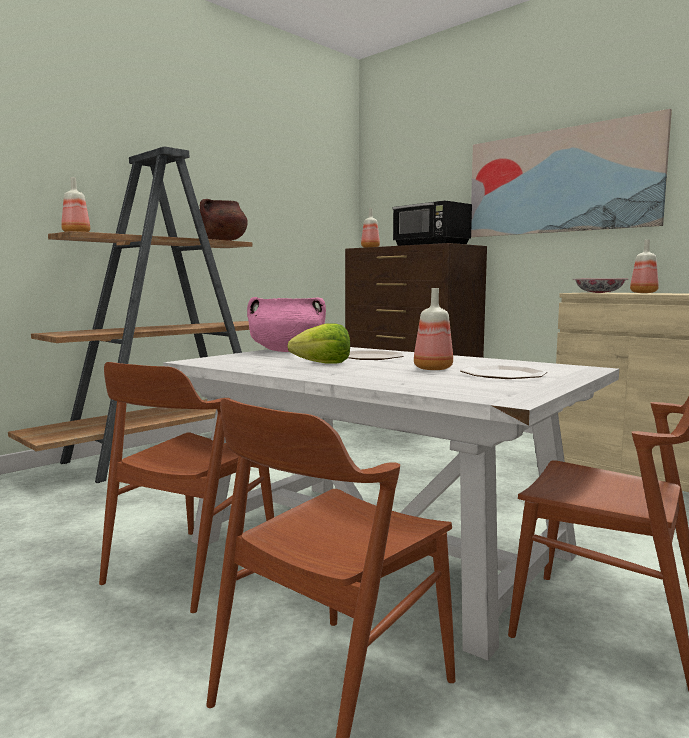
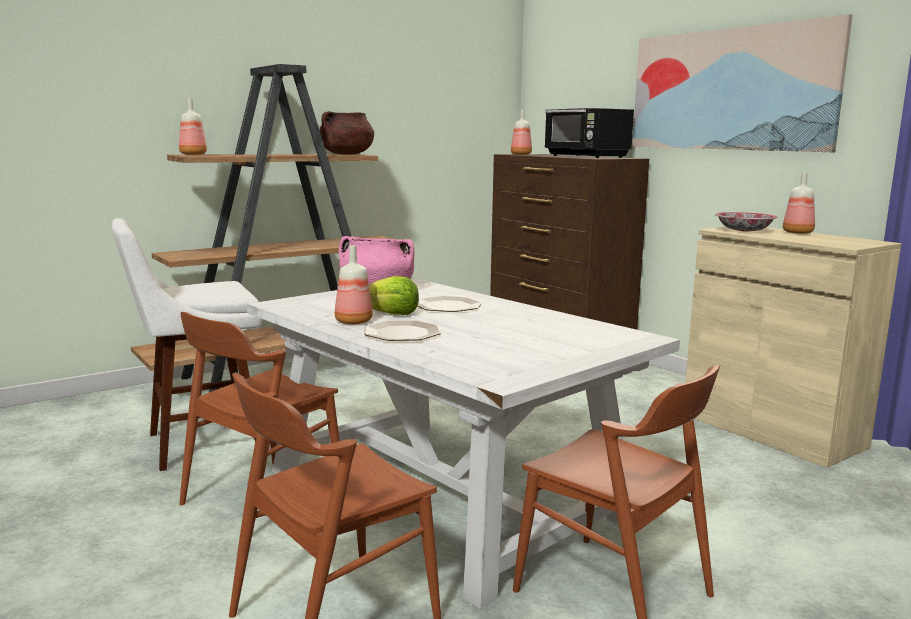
camera: 10 degrees right, 5 degrees up
bottle [414,288,453,370] -> bottle moved to [335,245,373,324]
plate [460,365,547,379] -> plate moved to [364,320,441,341]
none -> white stool [112,218,263,471]

